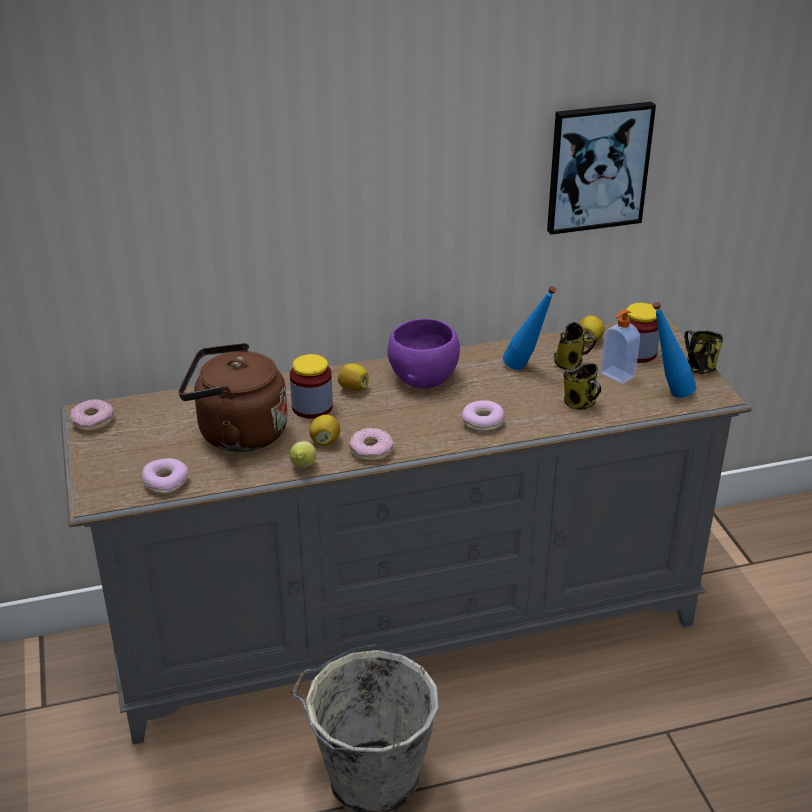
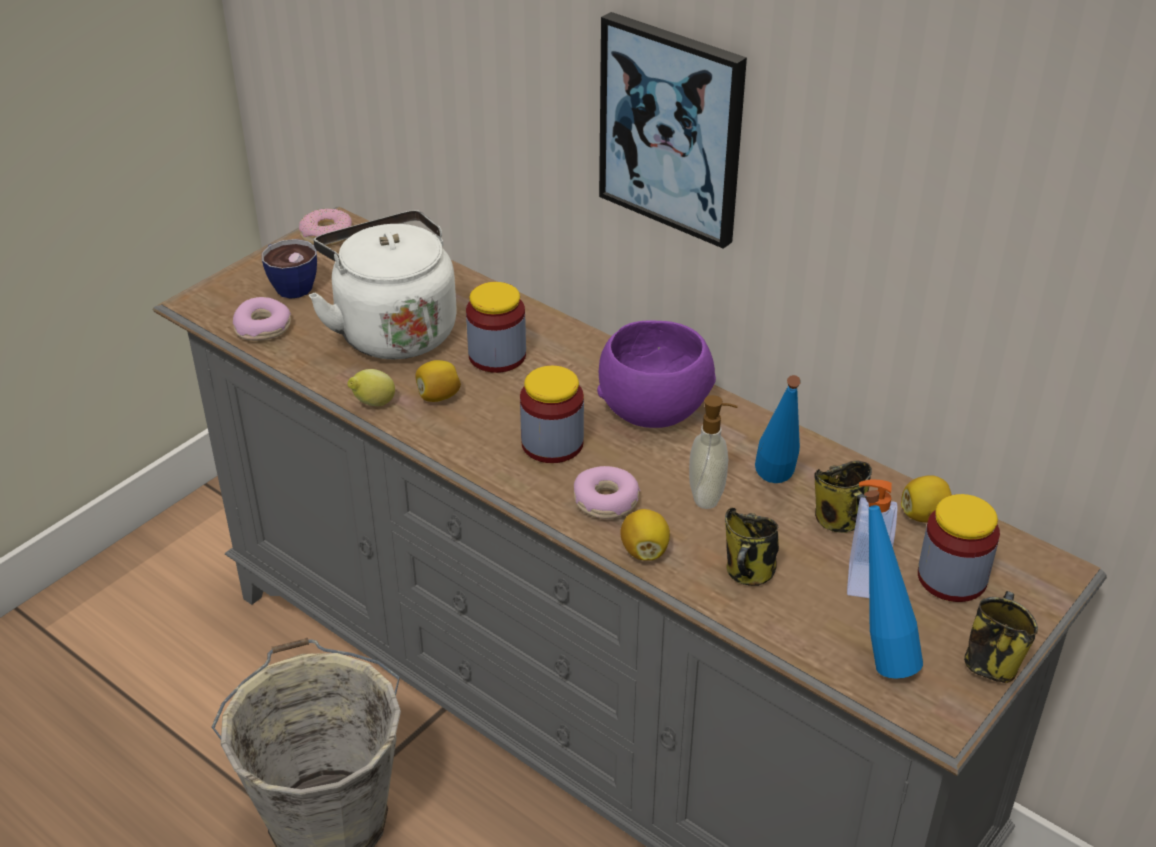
camera: 55 degrees right, 5 degrees up
brown kettle [179,343,288,452] -> white kettle [308,210,457,359]
lemon [338,363,369,391] -> lemon moved to [620,509,670,561]
donut [349,428,394,462] -> none
picture [547,102,656,235] -> picture moved to [599,12,747,249]
none -> cup [262,239,317,299]
none -> jar [520,366,584,463]
none -> soap dispenser [689,395,738,509]

